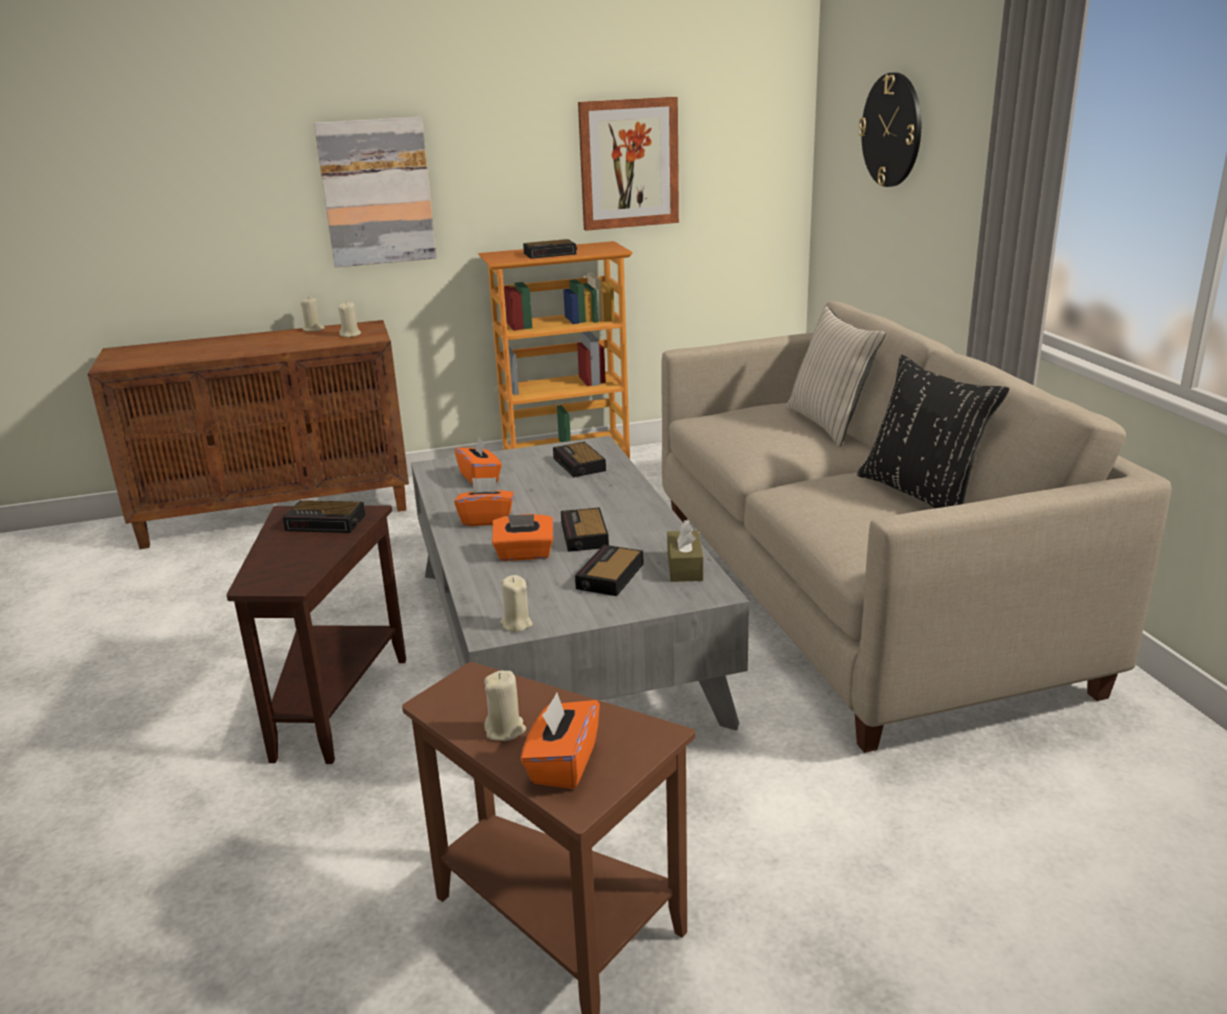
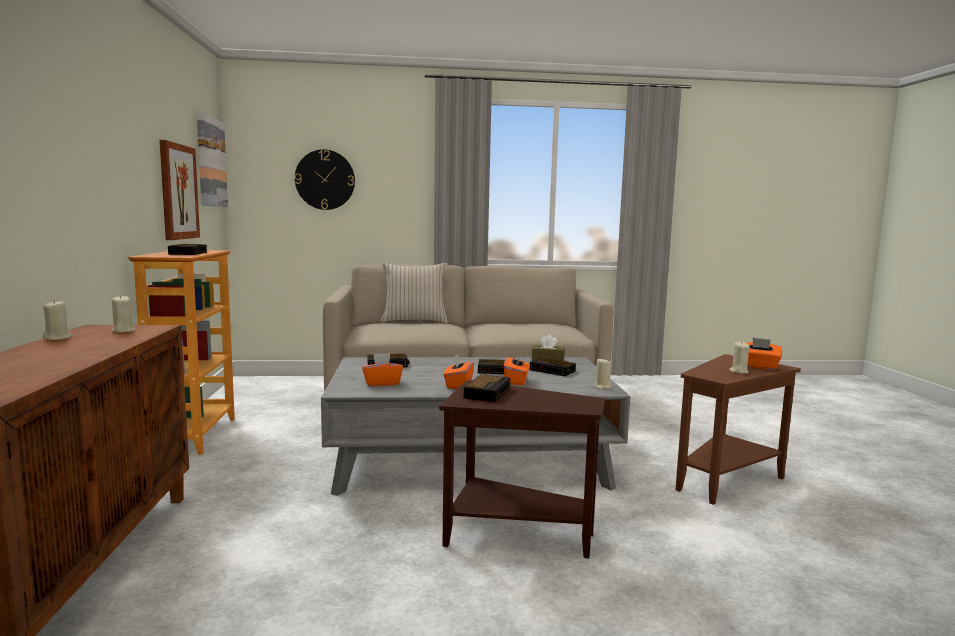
camera: 80 degrees left, 15 degrees down
picture [314,117,437,267] -> picture moved to [197,112,228,207]
black pillow [857,354,1010,508] -> none

